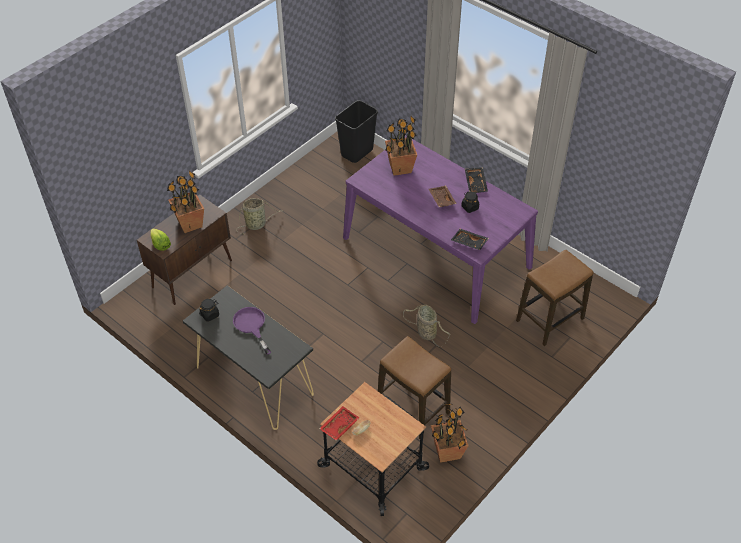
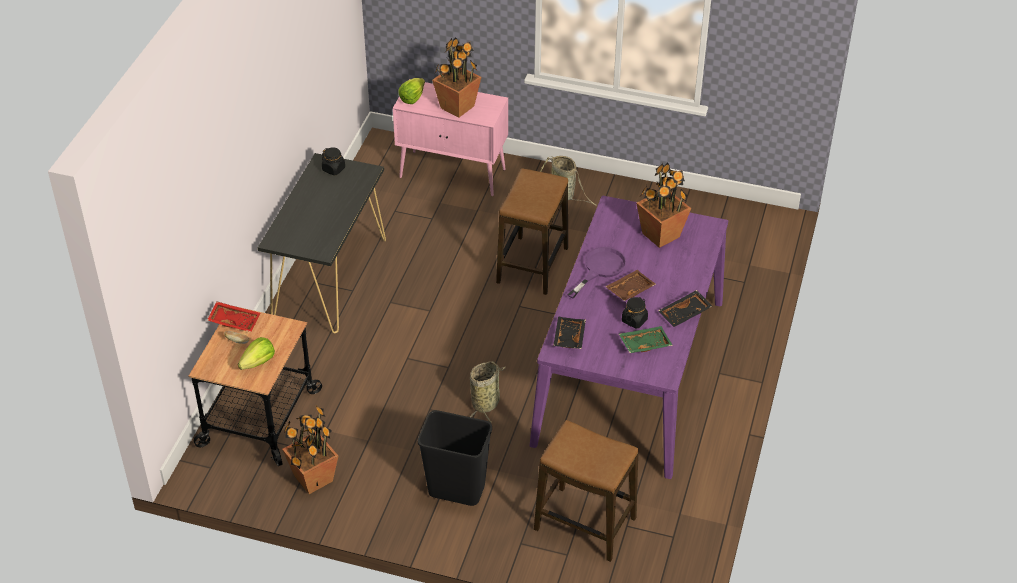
camera: 65 degrees right, 5 degrees down
brown cabinet [137,195,232,305] -> pink cabinet [393,79,508,196]
purple frying pan [233,307,271,355] -> purple frying pan moved to [567,247,626,299]
black trash can [335,100,378,163] -> black trash can moved to [418,410,492,506]
stool [378,336,451,439] -> stool moved to [496,168,568,295]
none -> lettuce [238,337,275,370]
none -> green tray [619,326,673,353]

